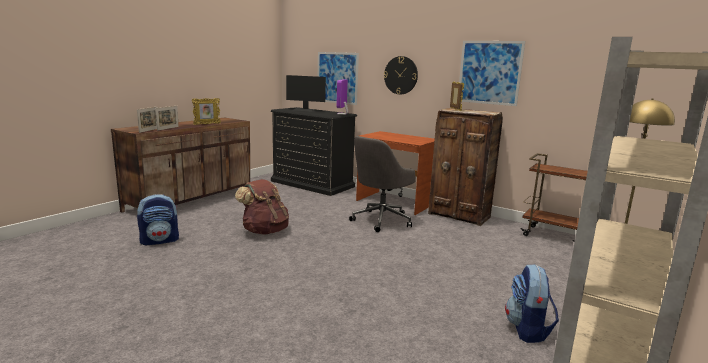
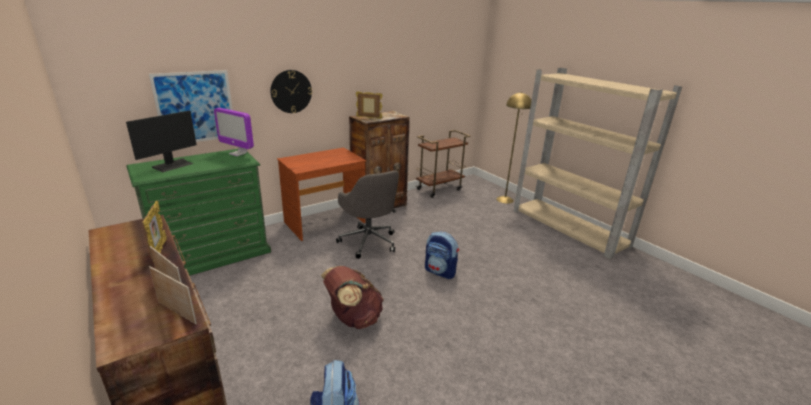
camera: 70 degrees left, 10 degrees up
black dresser [271,107,357,196] -> green dresser [127,149,271,276]
picture [459,41,525,106] -> none
backpack [505,264,559,343] -> backpack moved to [425,231,459,279]

